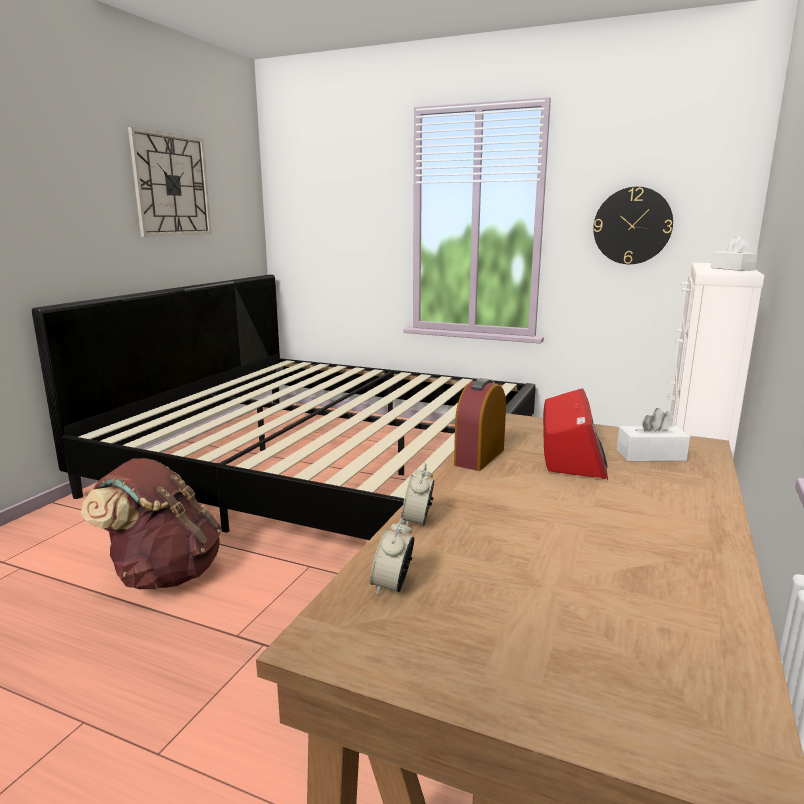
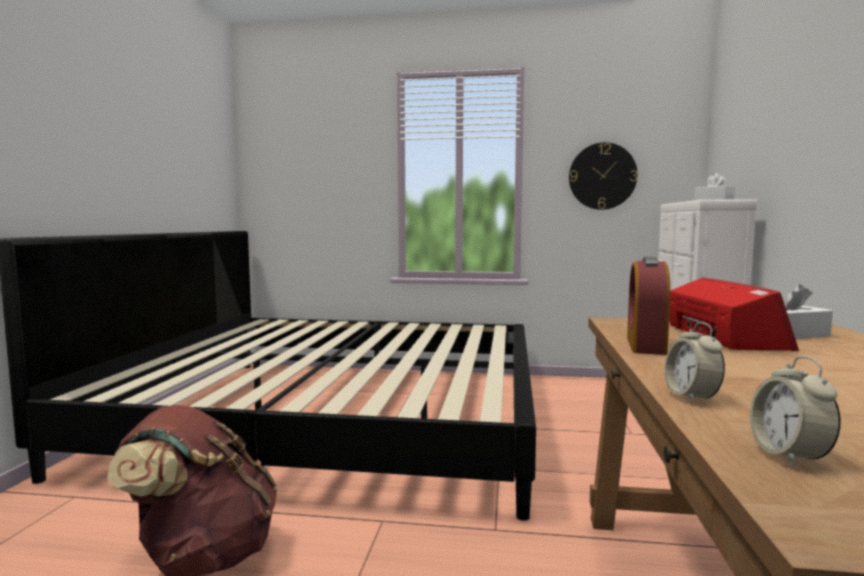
camera: 15 degrees left, 10 degrees down
wall clock [128,127,212,237] -> none

